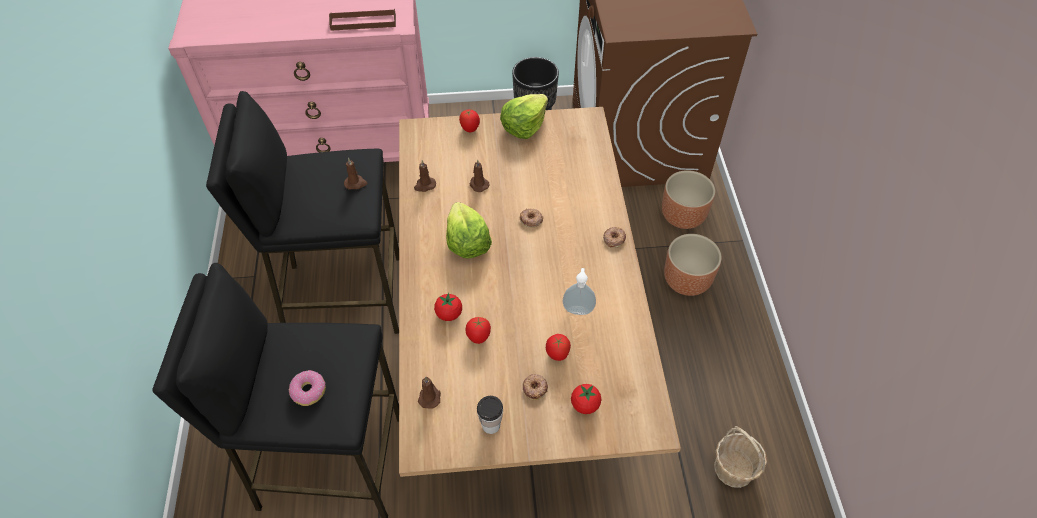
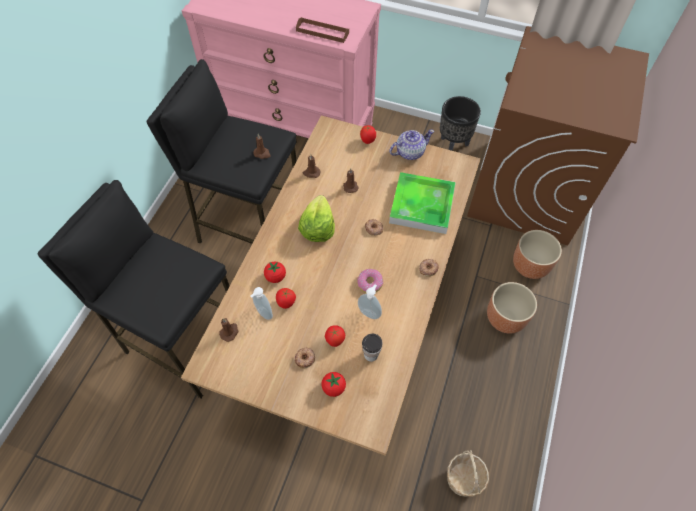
camera: 25 degrees right, 5 degrees up
donut [289,370,326,406] -> donut moved to [357,269,383,293]
cup [477,396,503,434] -> cup moved to [362,334,383,362]
lettuce [500,94,548,139] -> teapot [389,129,434,160]
none -> soap dispenser [251,287,273,320]
none -> tray [389,172,456,234]

